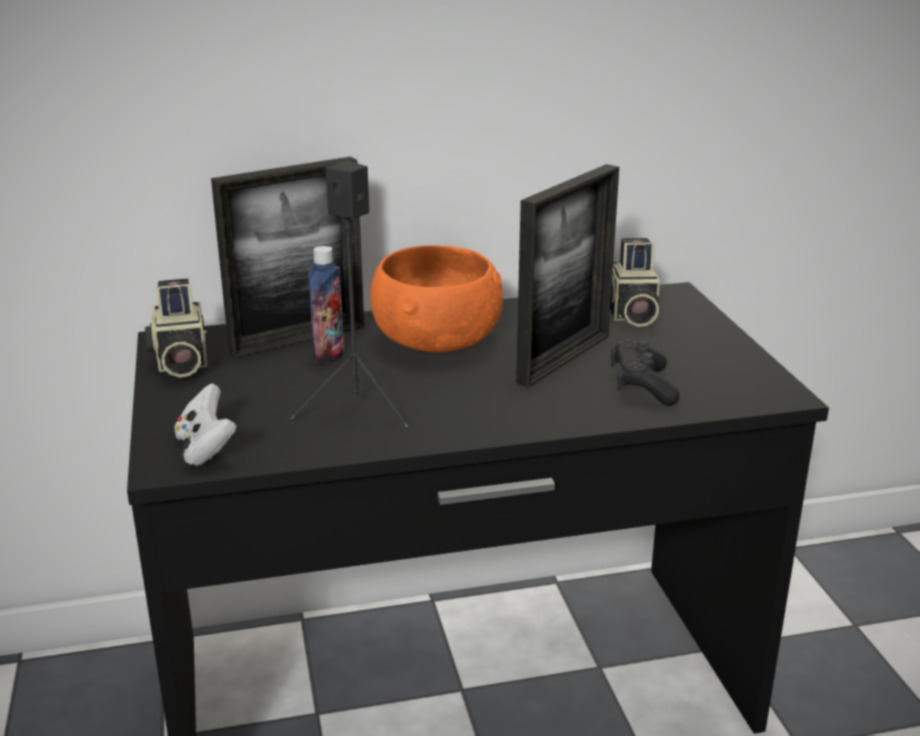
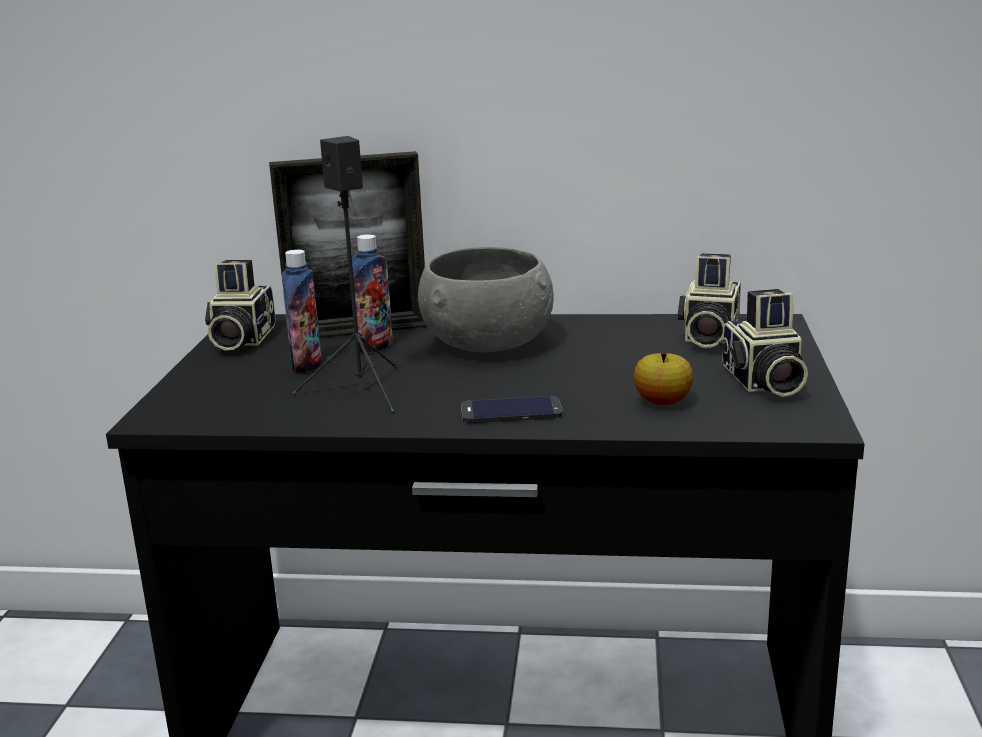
camera: 20 degrees right, 5 degrees down
white game controller [174,383,237,466] -> none
orange bowl [370,245,503,352] -> grey bowl [418,247,554,353]
picture frame [516,164,619,388] -> none
black game controller [610,339,680,406] -> apple [634,352,693,405]
none -> bottle [282,250,322,373]
none -> phone [461,396,562,423]
none -> camera [719,289,808,397]

